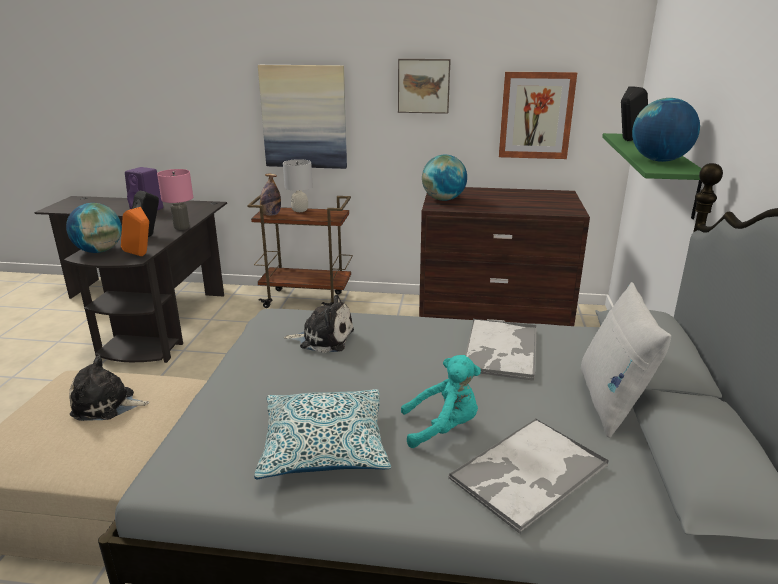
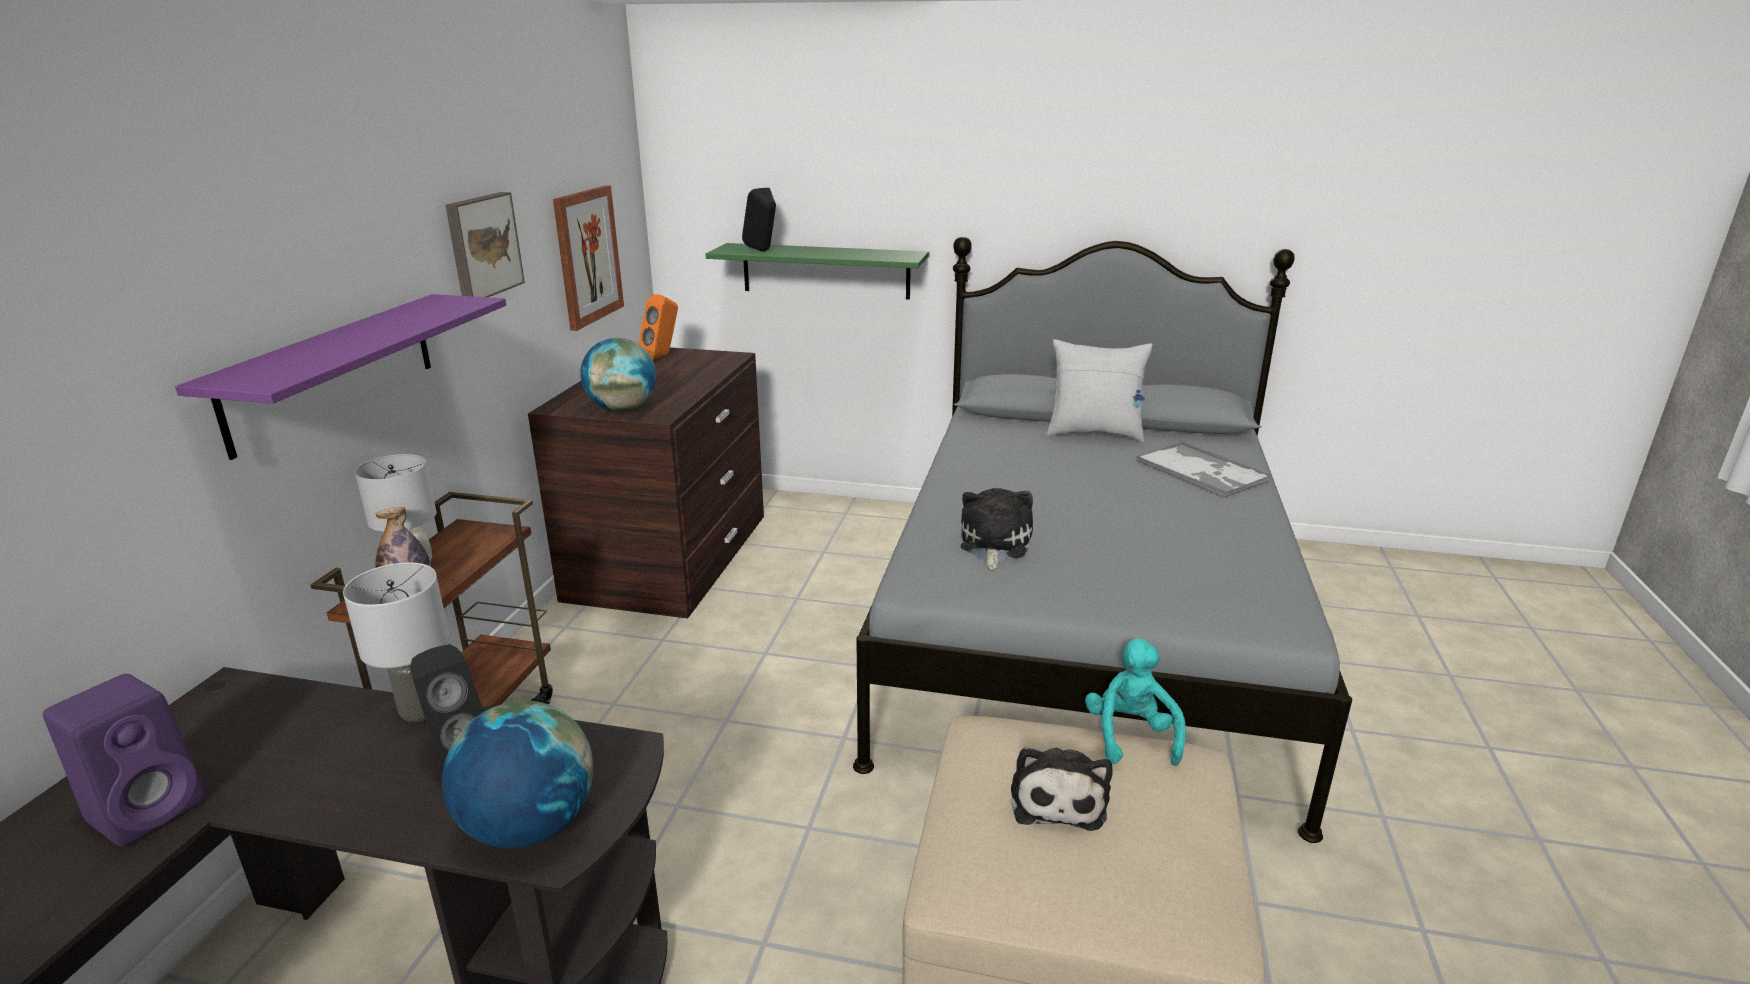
camera: 85 degrees left, 0 degrees up
orange speaker [121,207,149,256] -> orange speaker moved to [638,294,678,359]
pink table lamp [157,169,193,230] -> white table lamp [343,562,449,722]
pillow [254,389,391,480] -> none
picture [258,65,347,169] -> purple shelf [175,294,506,460]
turquoise plush toy [401,355,481,448] -> turquoise plush toy moved to [1085,638,1186,766]
tray [465,319,537,381] -> none
globe [632,98,700,162] -> none

